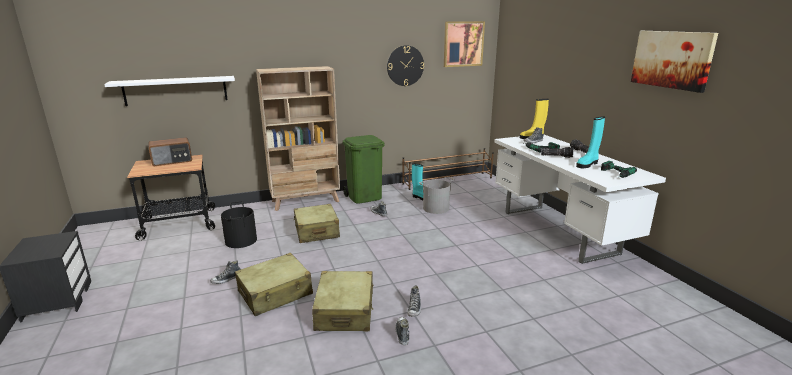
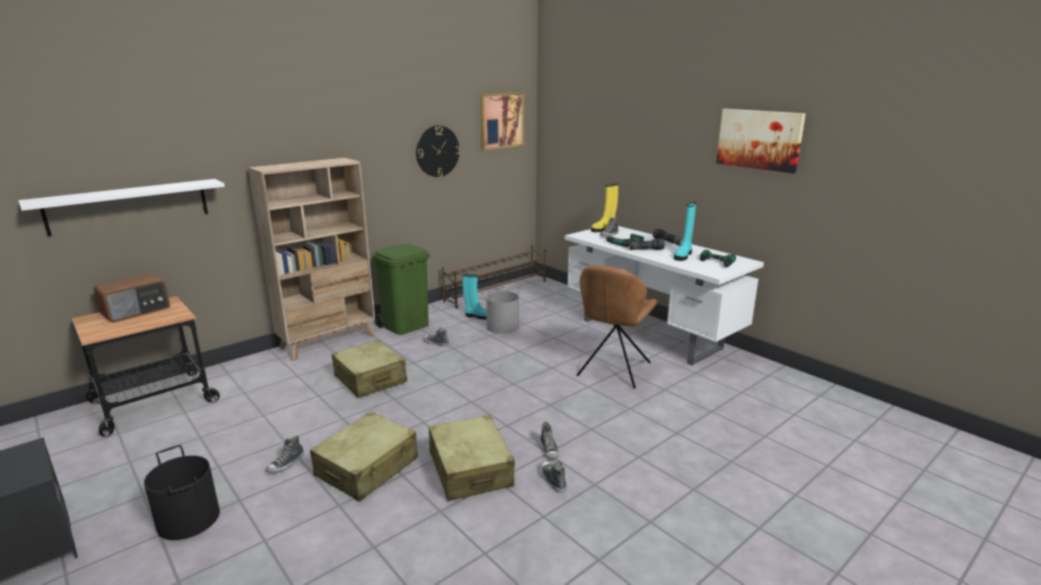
camera: 20 degrees left, 0 degrees up
black bucket [221,201,257,248] -> black bucket moved to [144,445,220,540]
none -> brown chair [577,265,657,389]

